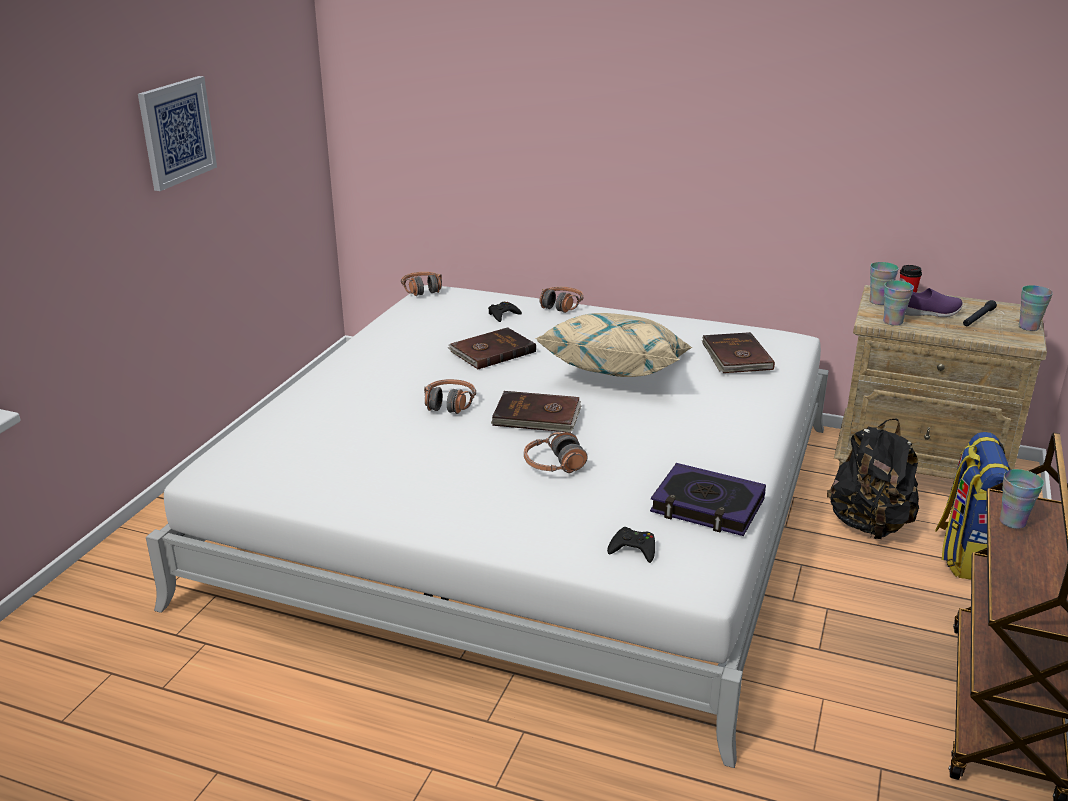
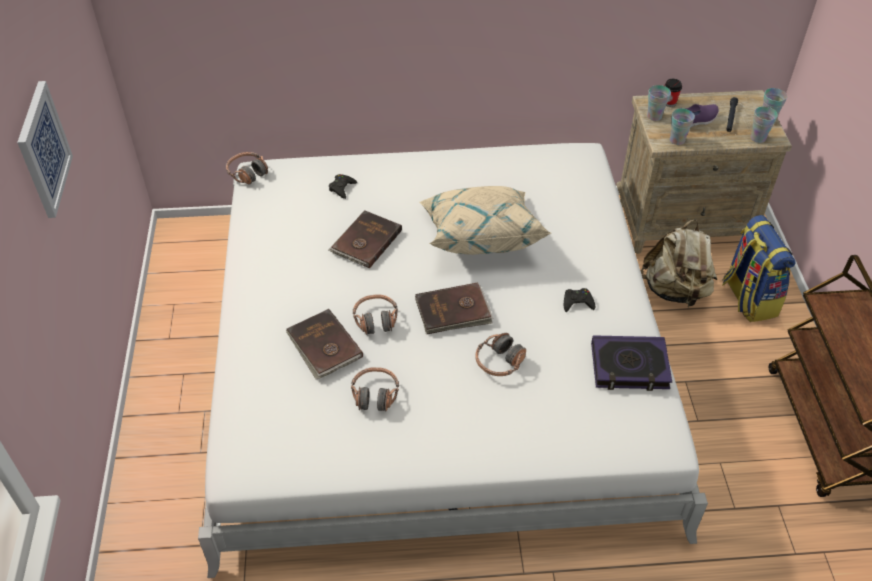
camera: 25 degrees left, 20 degrees up
headphones [540,287,583,313] -> headphones moved to [351,367,399,412]
black game controller [607,527,655,563] -> black game controller moved to [564,288,595,312]
brown book [702,332,775,373] -> brown book moved to [286,309,363,379]
black backpack [827,418,919,539] -> beige backpack [641,220,717,307]
cup [1000,469,1044,529] -> cup moved to [751,106,778,143]

